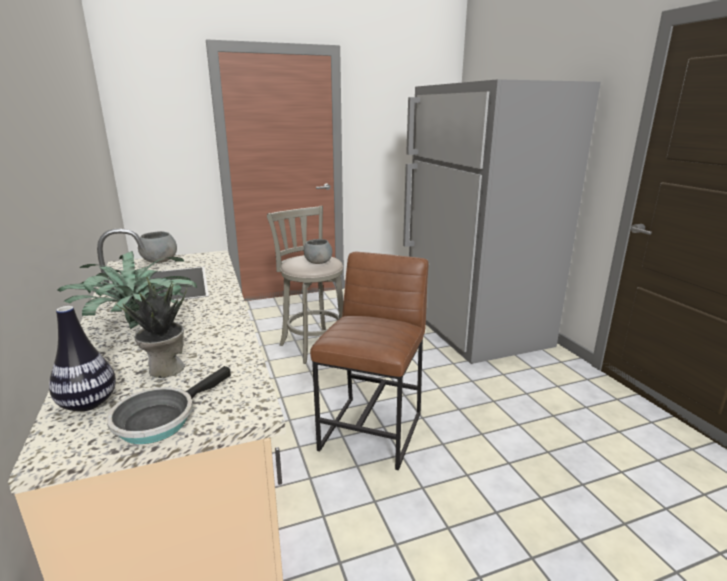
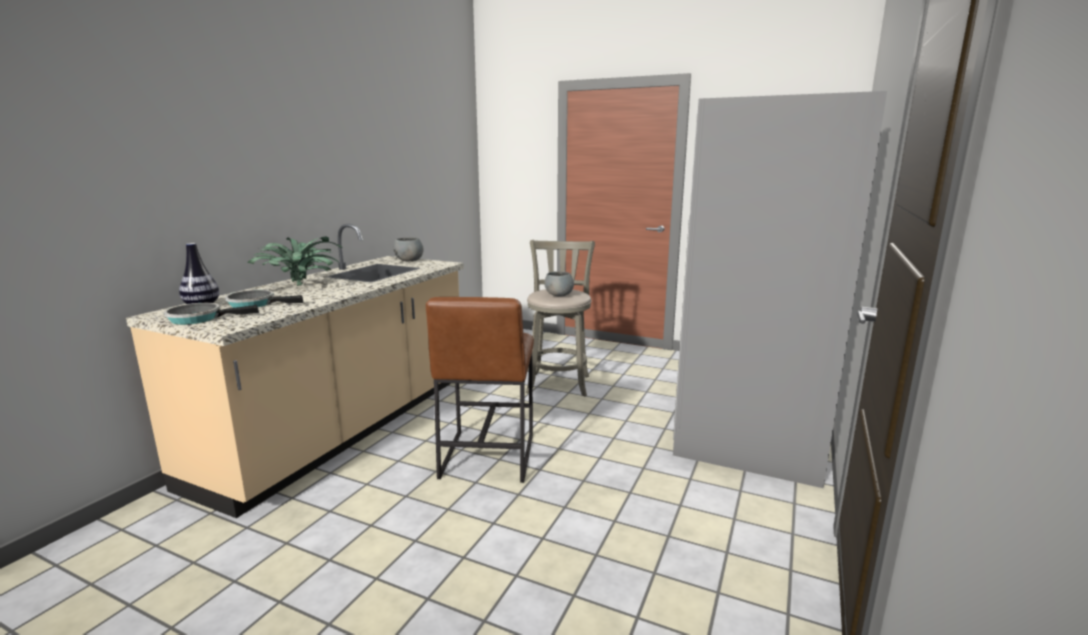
camera: 45 degrees right, 5 degrees down
potted plant [116,276,187,378] -> frying pan [225,290,303,308]
brown chair [310,252,429,470] -> brown chair turned 120 degrees clockwise [426,297,534,483]

